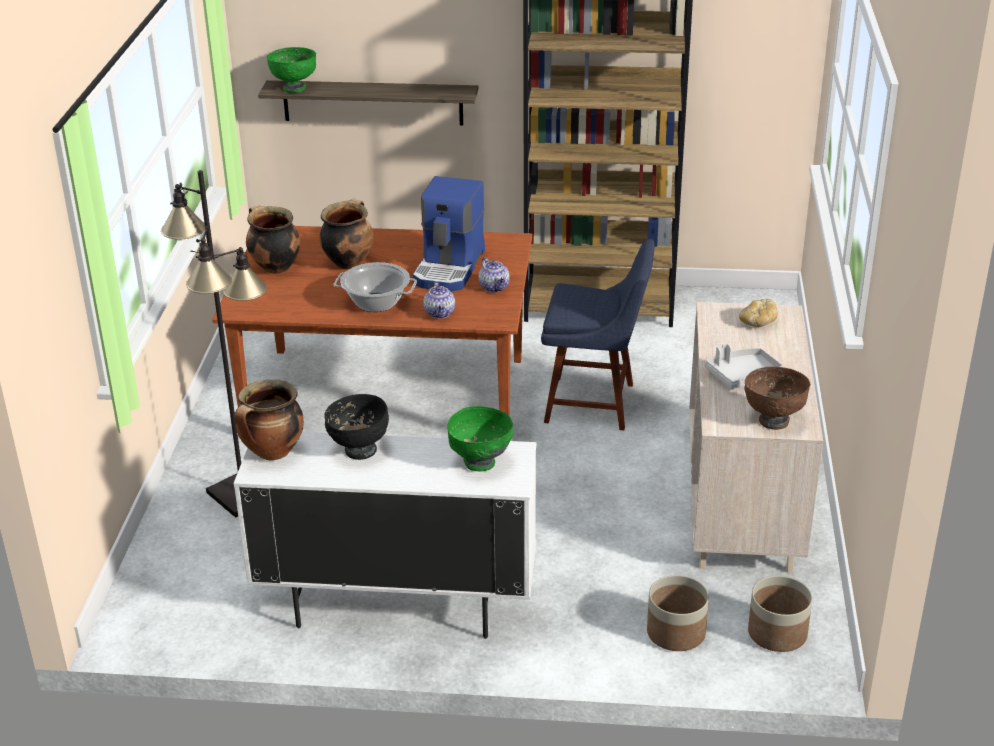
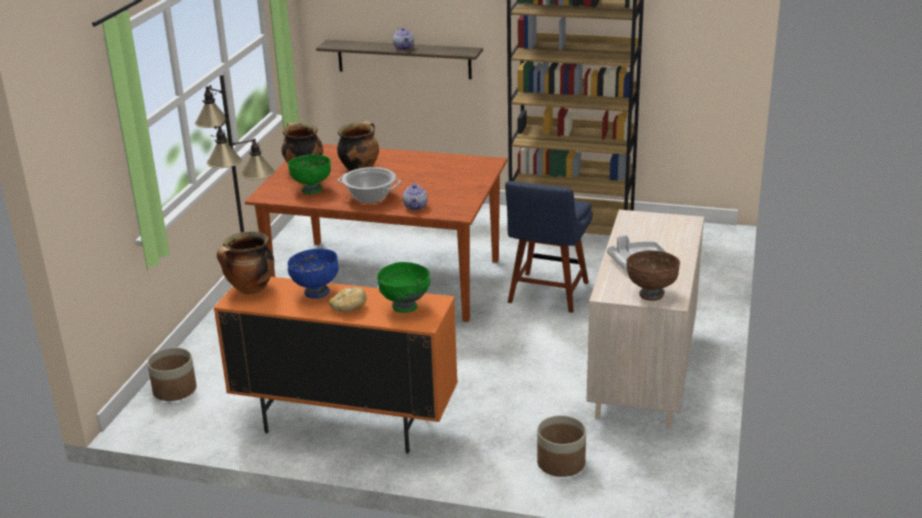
camera: 10 degrees right, 5 degrees down
white cabinet [234,432,536,639] -> orange cabinet [214,277,458,454]
green bowl [267,47,316,93] -> green bowl moved to [288,154,331,194]
black bowl [324,394,389,460] -> blue bowl [287,249,339,299]
coffee machine [413,176,485,292] -> none
teapot [479,257,510,292] -> teapot moved to [393,28,414,50]
blue chair [541,239,654,430] -> blue chair turned 90 degrees clockwise [505,181,593,313]
bread [739,299,778,327] -> bread moved to [329,287,367,312]
planter [748,576,812,652] -> planter moved to [147,348,196,401]

